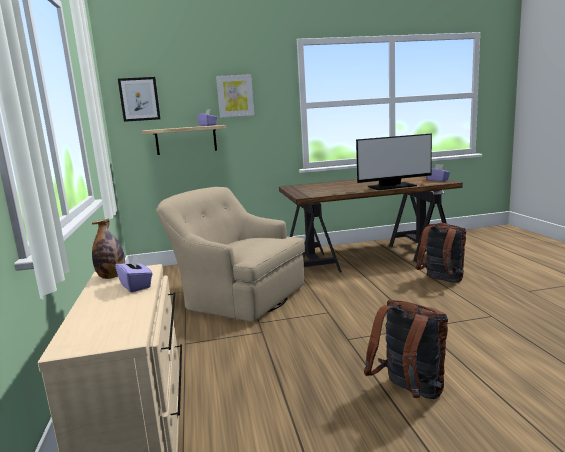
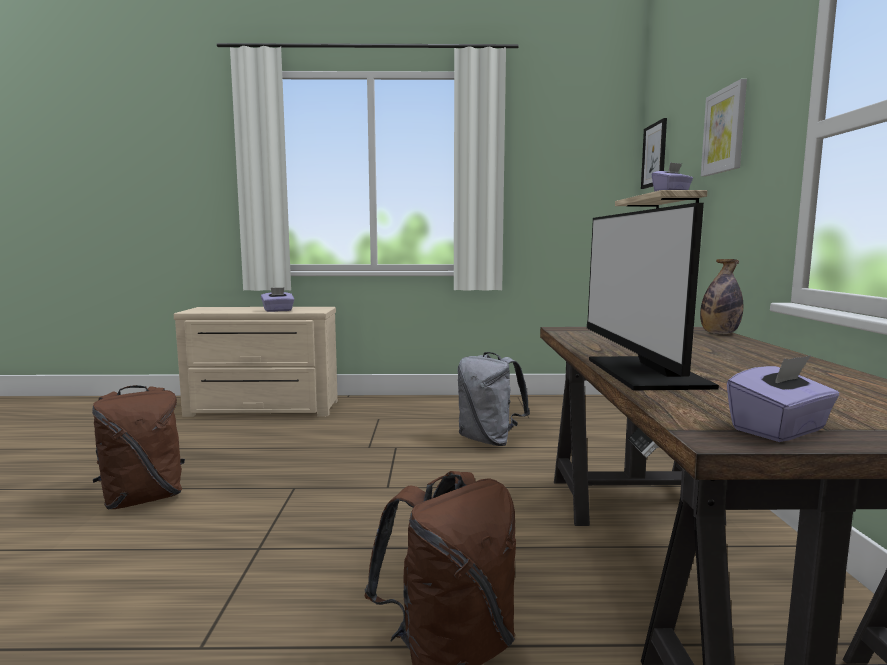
camera: 100 degrees right, 5 degrees down
bottle [92,219,125,279] -> bottle moved to [700,259,743,334]
beige armchair [156,187,305,322] -> grey backpack [458,352,530,446]

